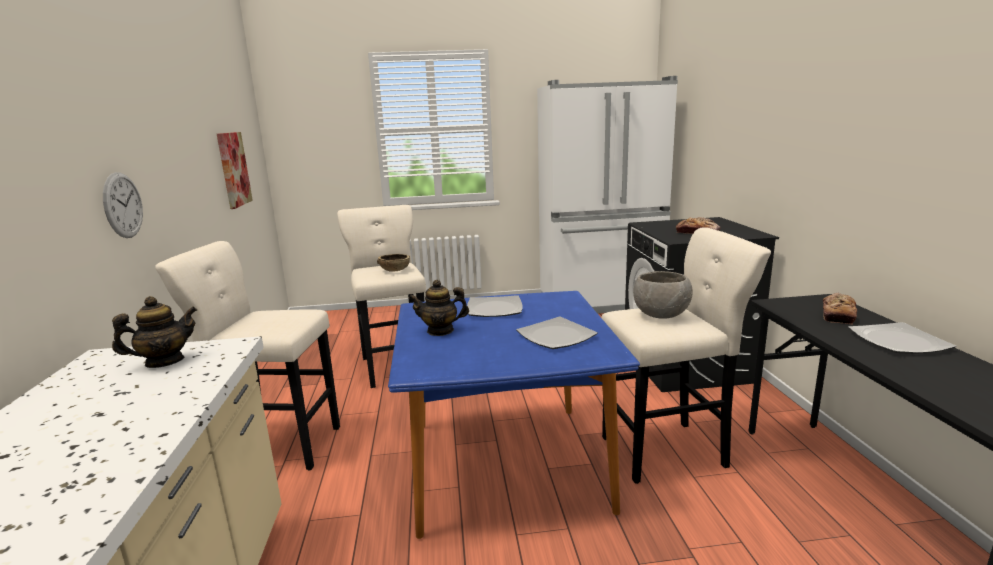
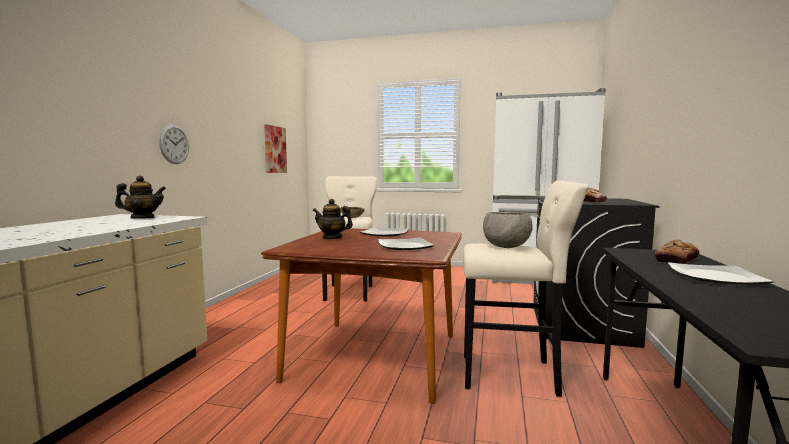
camera: 20 degrees right, 10 degrees down
beige stool [155,241,340,471] -> none
blue dining table [388,291,640,539] -> brown dining table [261,228,462,404]

